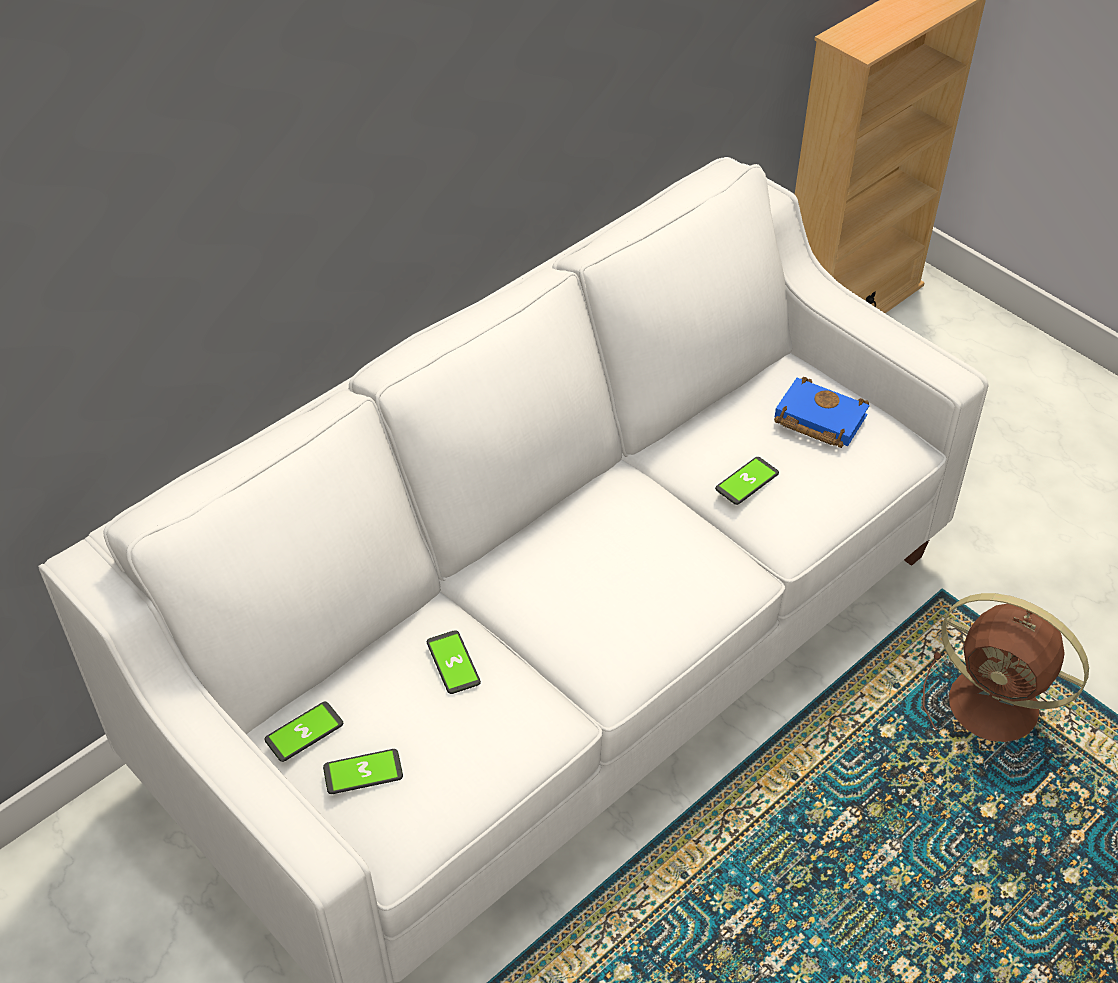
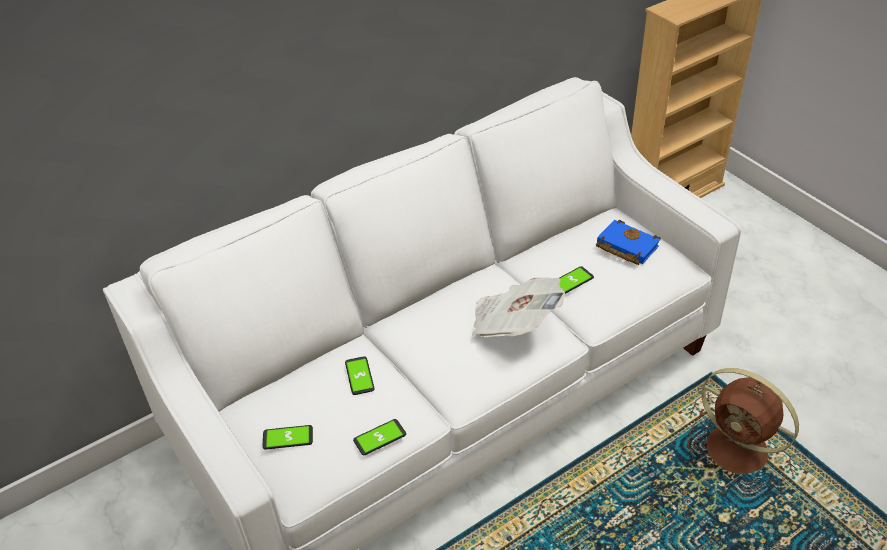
camera: 10 degrees right, 5 degrees down
phone [265,702,343,762] -> phone moved to [353,419,406,455]
none -> newspaper [472,277,565,337]

